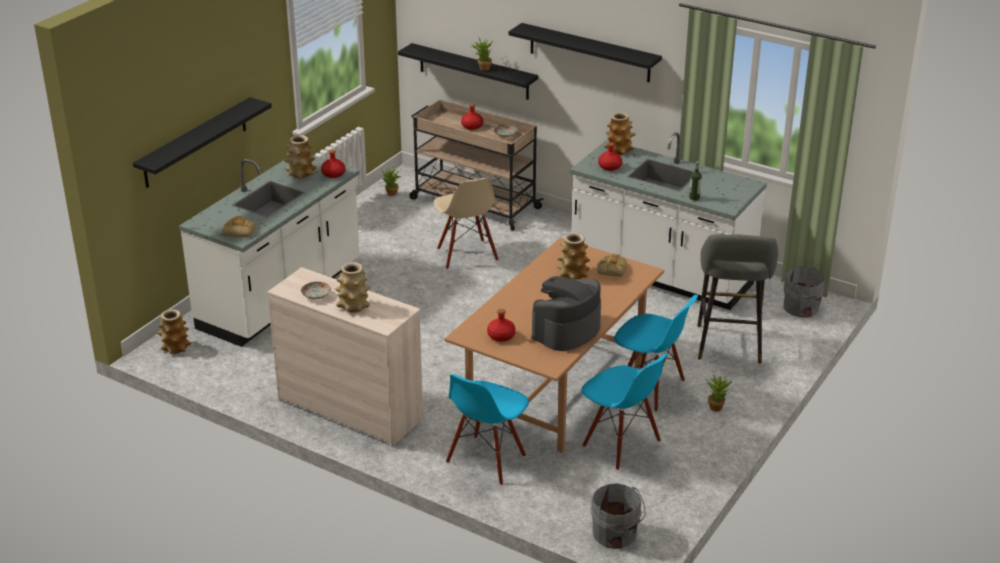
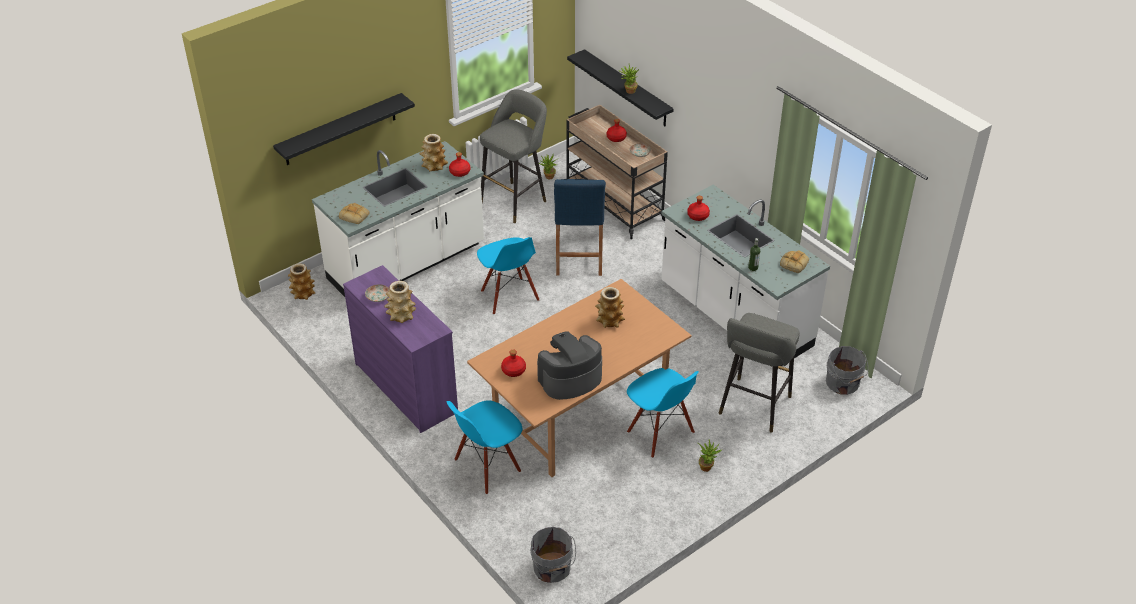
camera: 20 degrees right, 10 degrees up
beige dresser [267,267,423,446] -> purple dresser [343,265,458,433]
beige chair [434,178,499,269] -> blue stool [554,179,606,276]
black shelf [509,23,662,82] -> none
blue chair [582,353,668,470] -> blue chair moved to [477,237,540,315]
bread [597,254,627,277] -> bread moved to [780,250,809,273]
vase [604,112,636,155] -> none
none -> grey stool [480,89,547,223]

